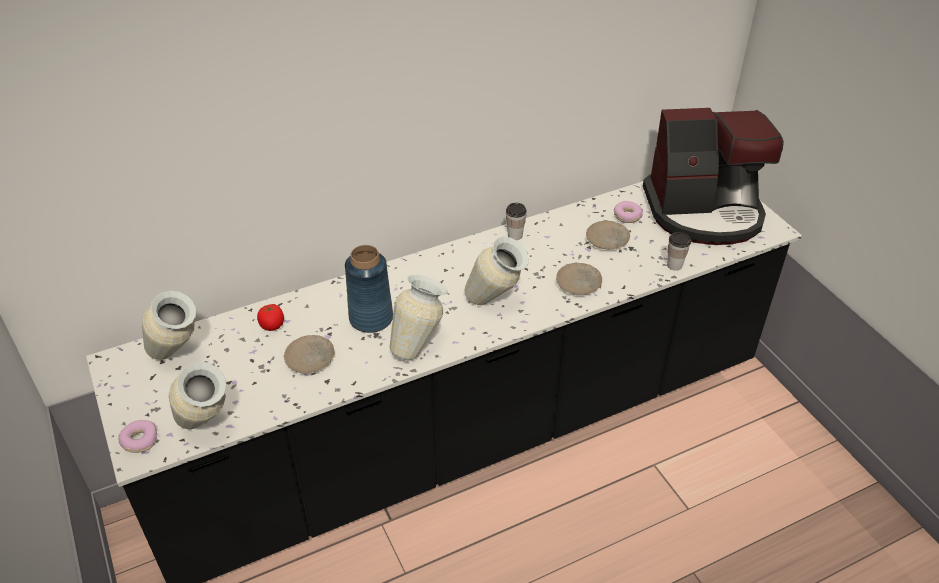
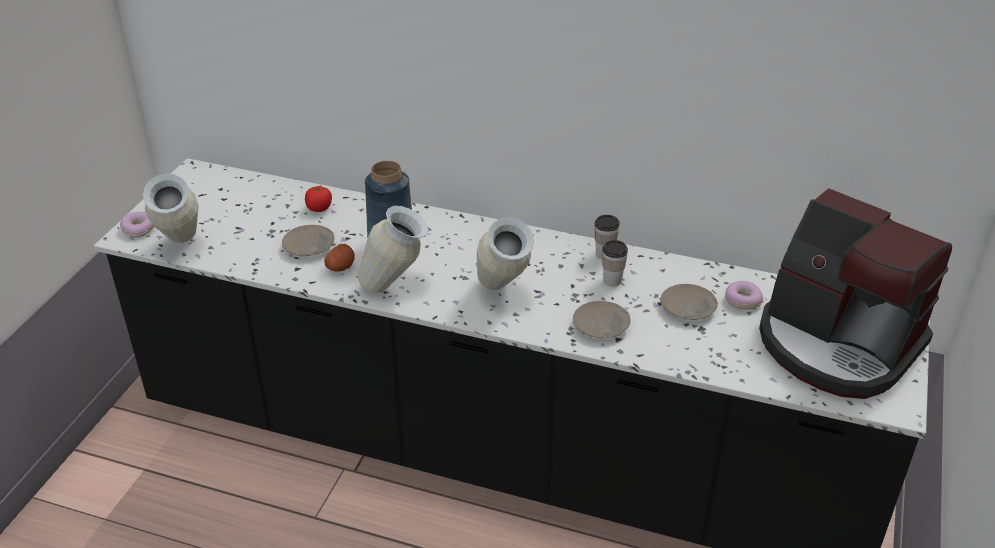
camera: 45 degrees right, 5 degrees down
vase [142,291,196,360] -> none
cup [667,232,691,271] -> cup moved to [602,240,628,287]
none -> potato [324,244,355,272]

